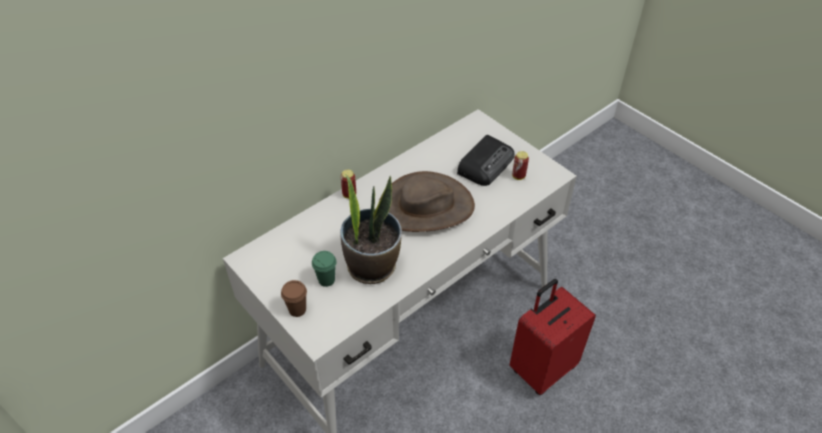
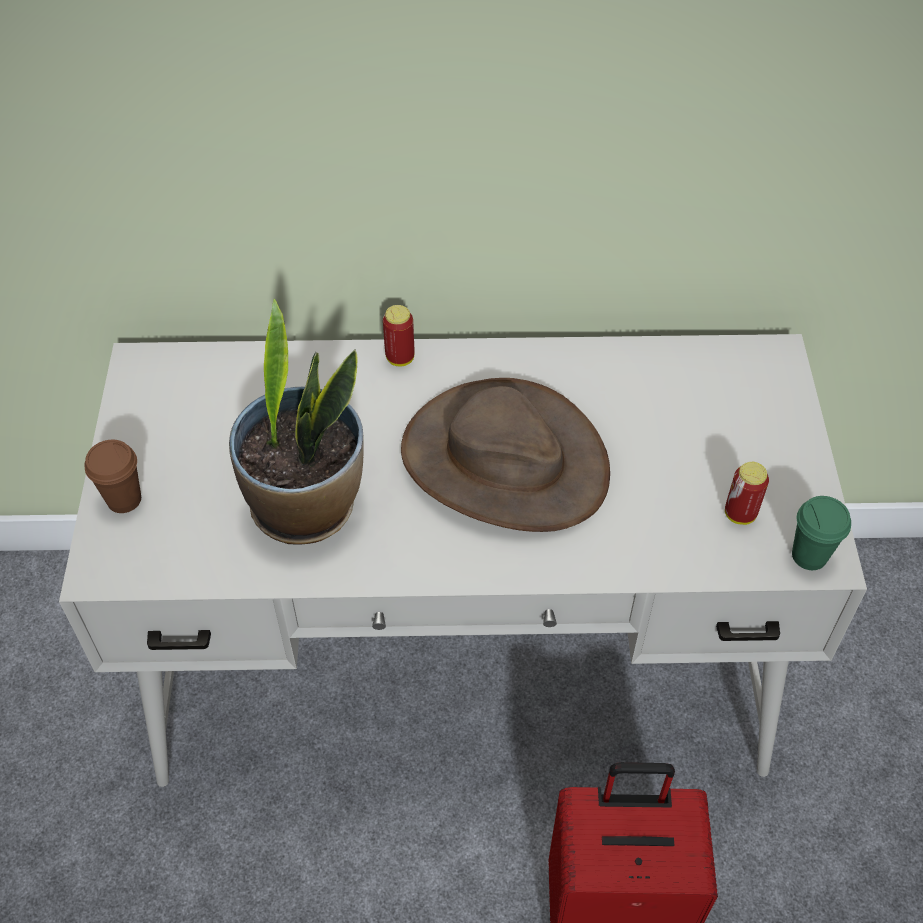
camera: 40 degrees right, 5 degrees up
green cup [312,251,337,287] -> green cup moved to [792,496,851,570]
radio [457,135,515,186] -> none

